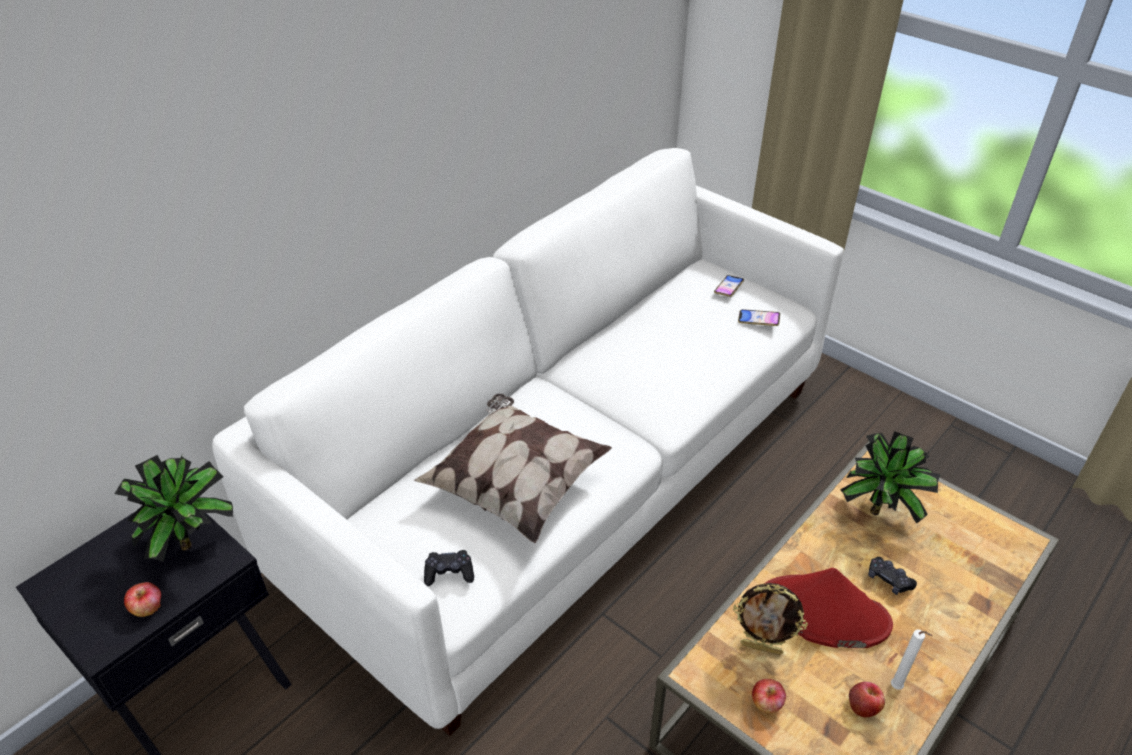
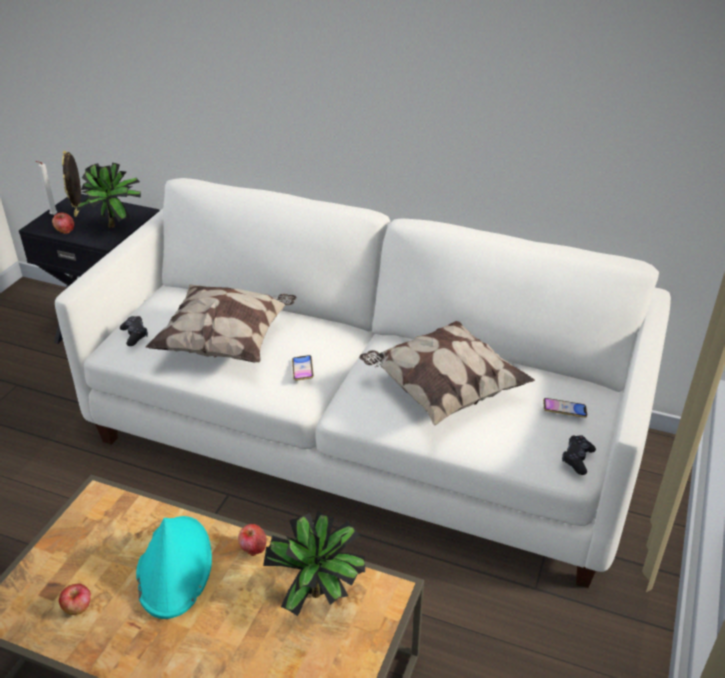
camera: 70 degrees right, 5 degrees down
picture frame [733,583,808,655] -> picture frame moved to [62,150,81,217]
phone [738,309,780,326] -> phone moved to [292,355,314,381]
apple [752,679,786,713] -> apple moved to [238,524,267,556]
red hat [764,568,893,648] -> turquoise hat [136,516,212,619]
black game controller [868,557,917,595] -> black game controller moved to [562,435,596,475]
white candle [891,629,932,690] -> white candle moved to [35,161,57,215]
none -> pillow [359,321,535,425]

